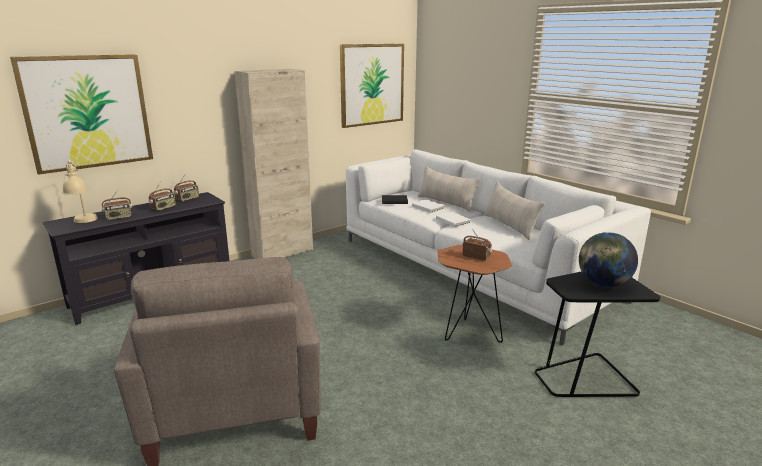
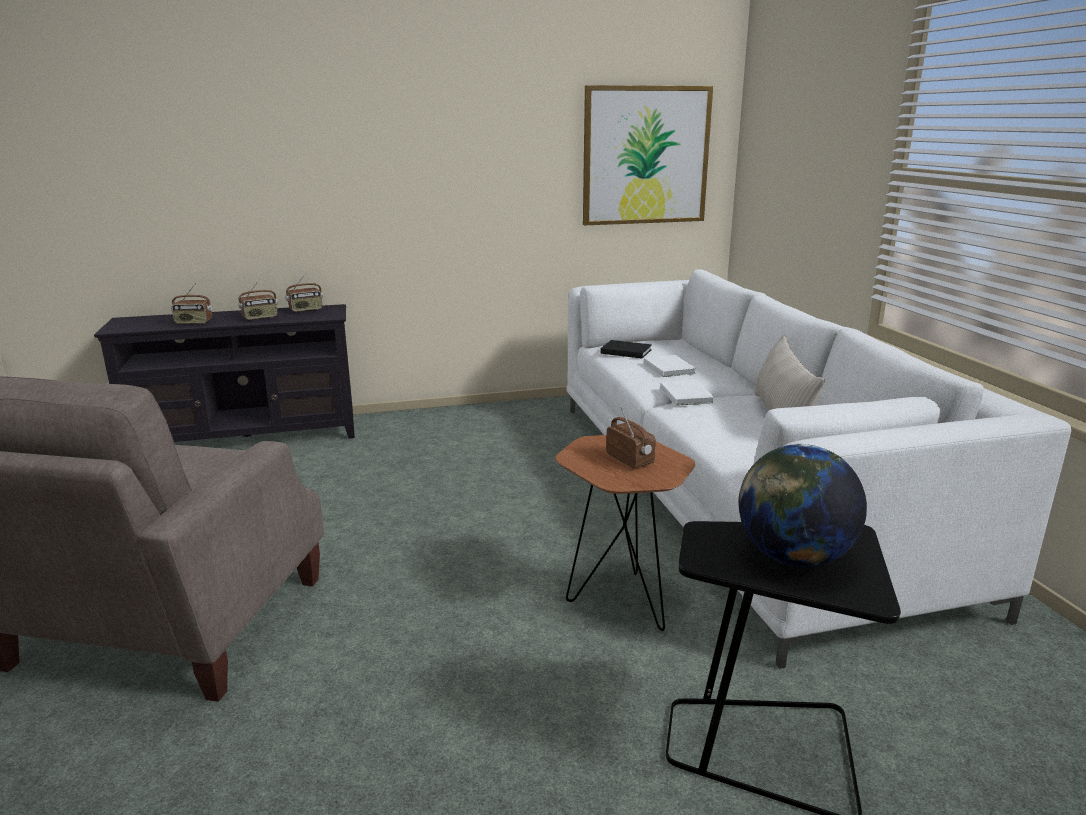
camera: 25 degrees right, 0 degrees up
picture [10,54,153,175] -> none
beige table lamp [63,160,98,223] -> none
beige cabinet [235,69,313,259] -> none
beige pillow [418,166,480,212] -> none

